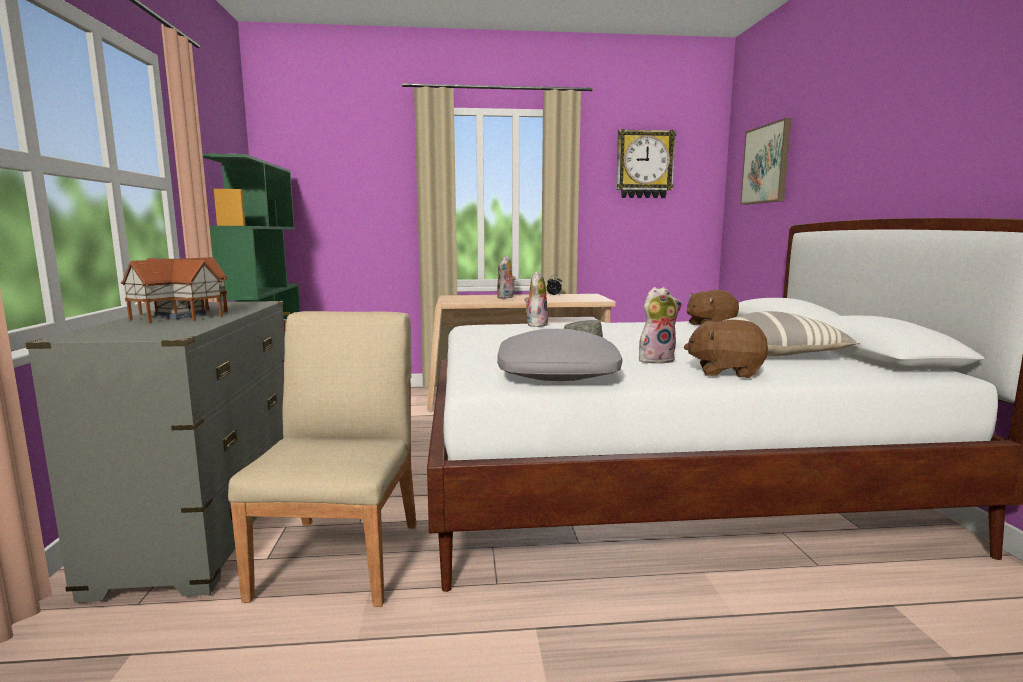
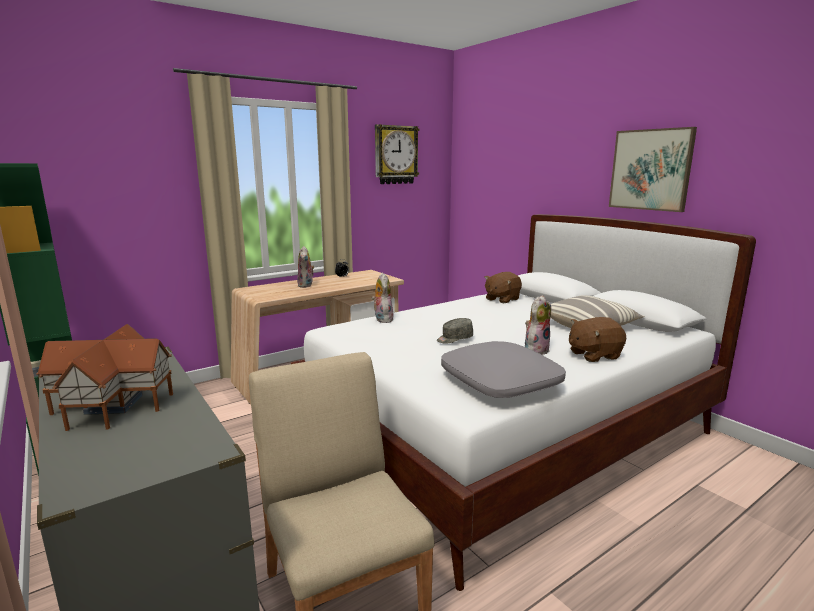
camera: 30 degrees left, 5 degrees up
picture [740,118,791,205] -> picture moved to [609,127,697,212]

